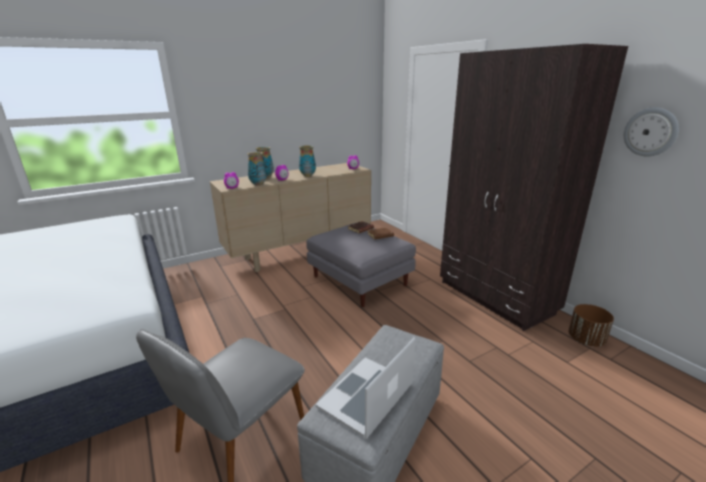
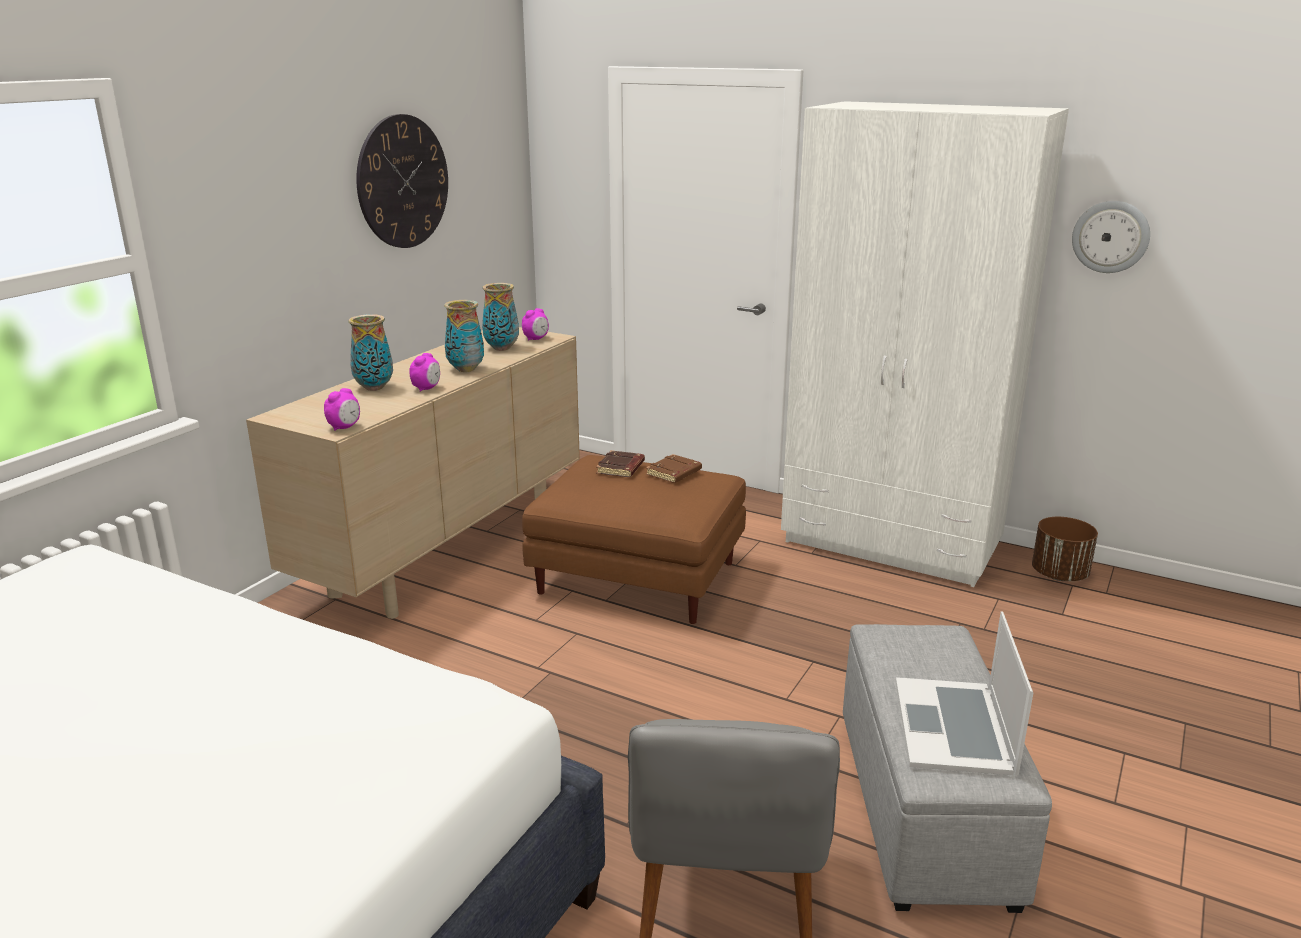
camera: 30 degrees left, 0 degrees up
vase [247,152,267,186] -> vase moved to [482,283,519,351]
grey ottoman [306,223,416,307] -> brown ottoman [522,455,746,624]
brown wardrobe [440,44,628,331] -> white wardrobe [781,101,1069,587]
none -> wall clock [356,114,448,248]

